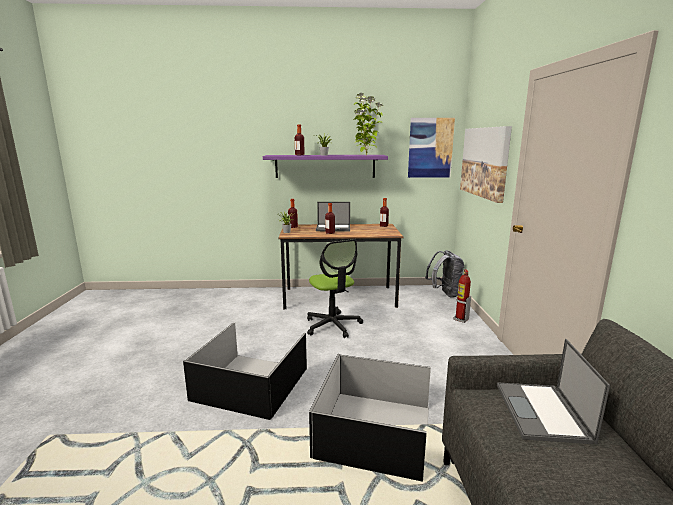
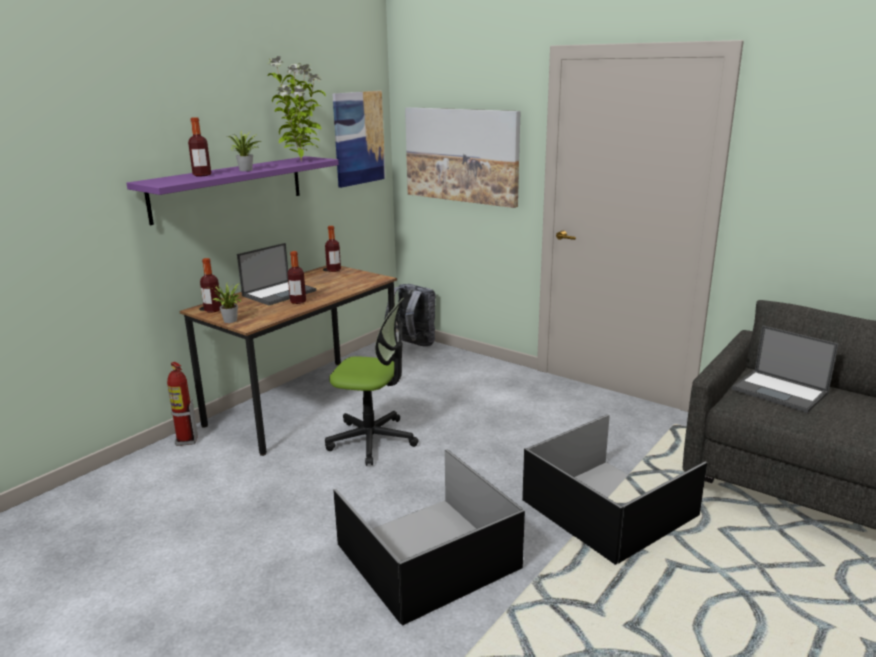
camera: 50 degrees left, 5 degrees up
fire extinguisher [453,269,471,323] -> fire extinguisher moved to [167,362,198,446]

